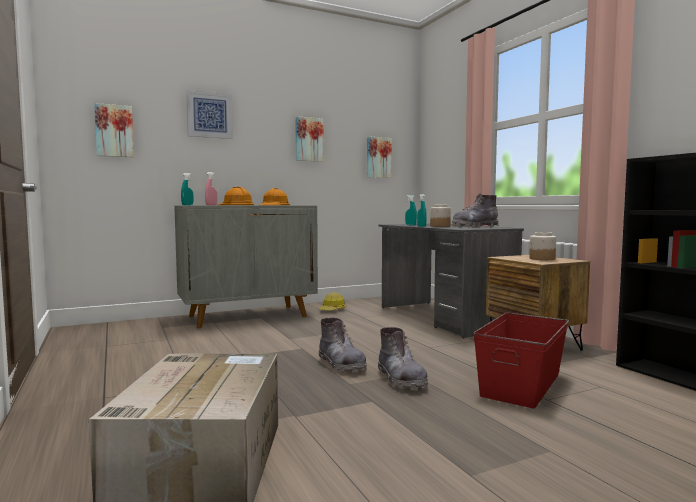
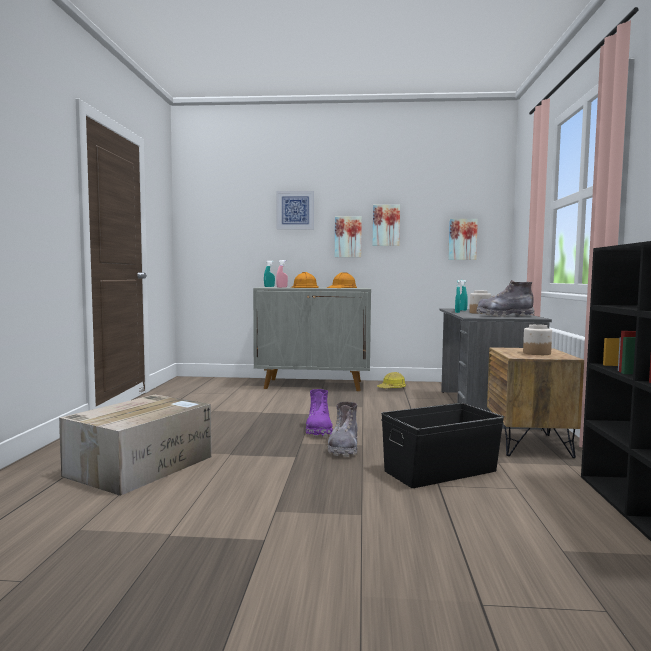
camera: 30 degrees right, 0 degrees up
picture [94,103,134,158] -> picture moved to [335,217,362,257]
grey boot [319,318,367,373] -> purple boot [306,389,333,437]
red storage box [473,312,569,409] -> black storage box [381,403,504,488]

